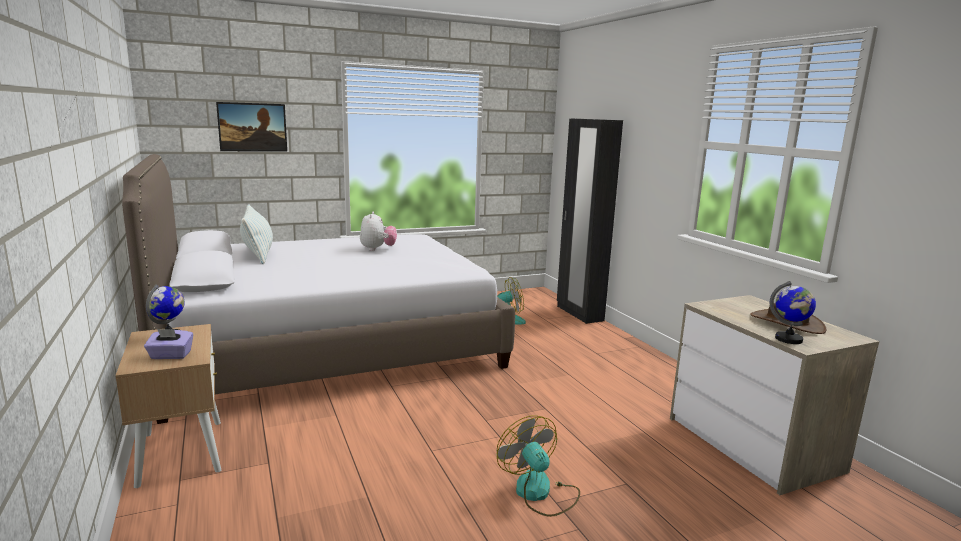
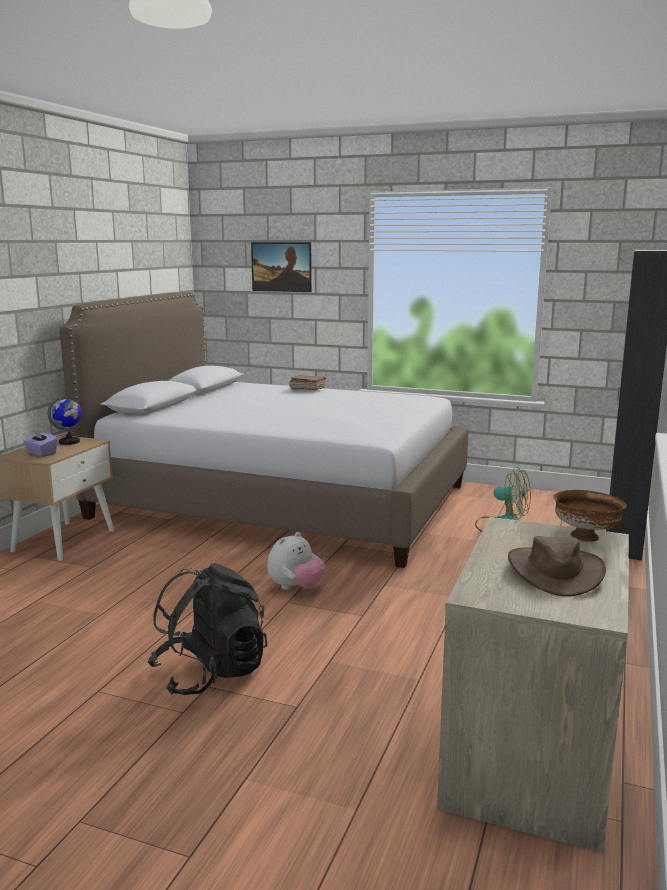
camera: 45 degrees right, 0 degrees up
pillow [240,204,273,264] -> none
plush toy [360,212,397,251] -> plush toy moved to [267,532,326,590]
fan [497,415,580,517] -> black backpack [148,563,267,695]
globe [770,281,816,344] -> none
none -> brown book [289,375,326,390]
none -> brown bowl [553,490,626,542]

